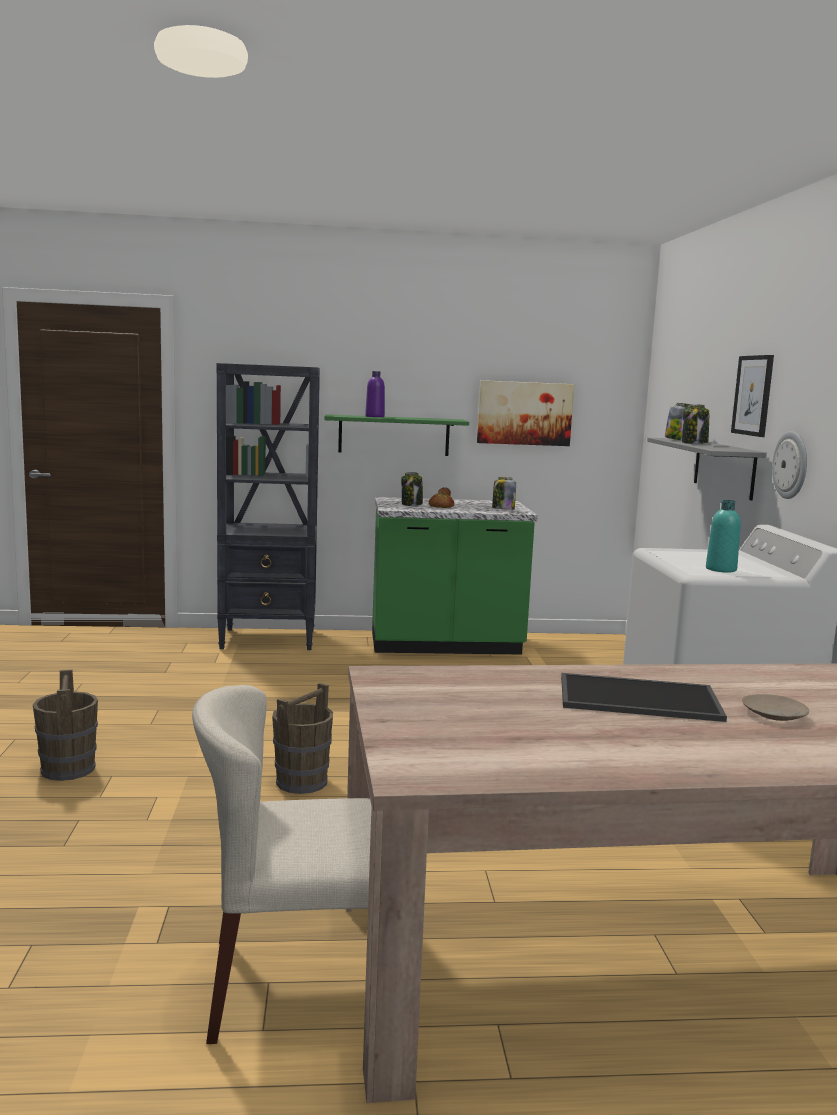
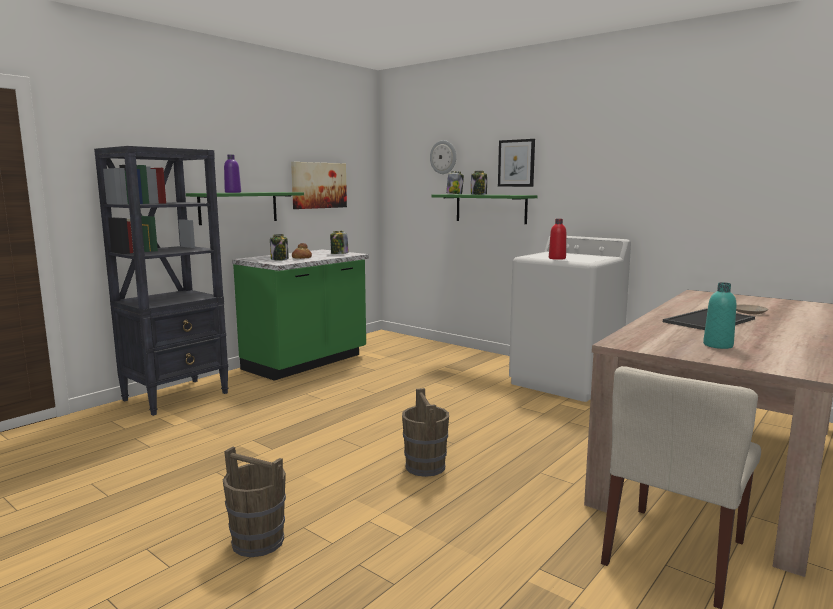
camera: 45 degrees left, 0 degrees up
grey shelf [647,438,767,501] -> green shelf [432,194,538,224]
turquoise bottle [706,500,741,573] -> turquoise bottle moved to [703,282,736,349]
wall clock [772,431,807,499] -> wall clock moved to [430,140,456,174]
none -> red bottle [549,219,566,260]

